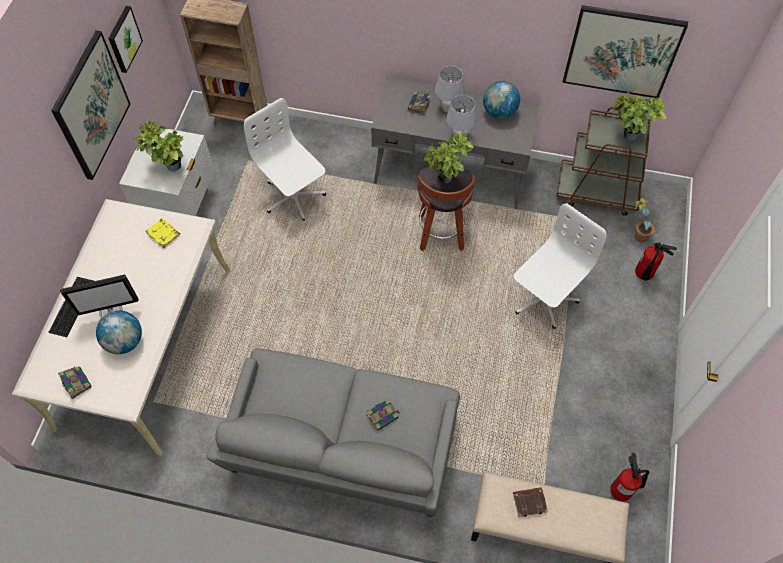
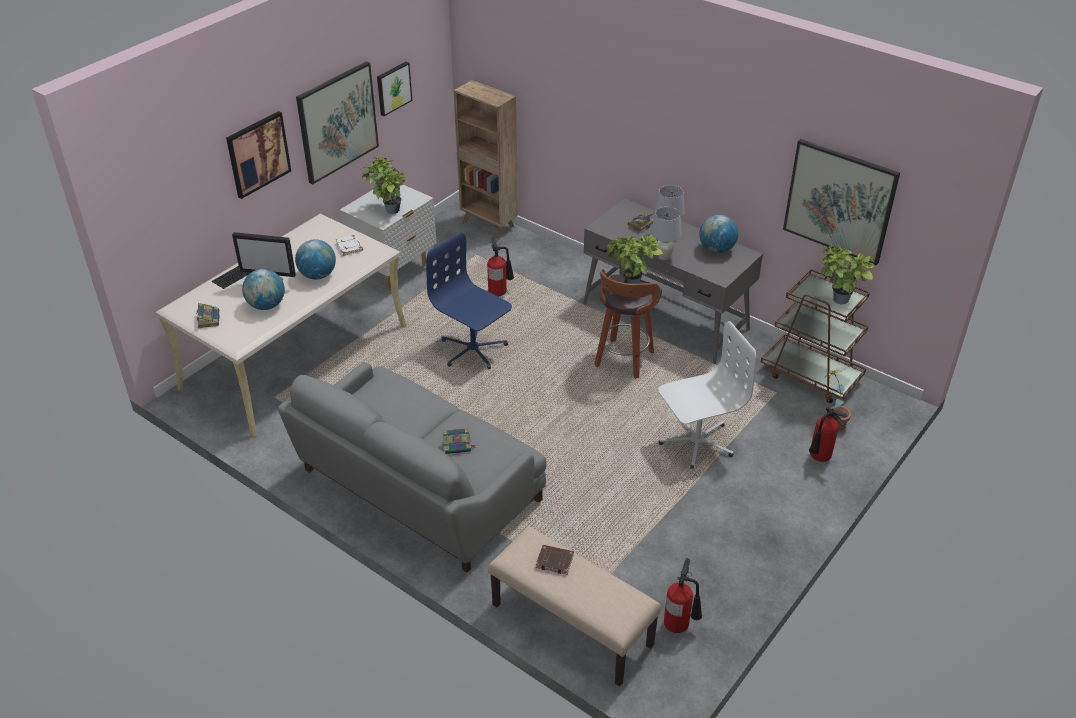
camera: 25 degrees right, 20 degrees down
yellow book [146,218,180,248] -> white book [336,235,363,256]
white office chair [244,98,326,221] -> fire extinguisher [487,237,514,296]
none -> picture [226,111,291,199]
none -> globe [295,240,336,280]
none -> blue office chair [426,232,512,369]

